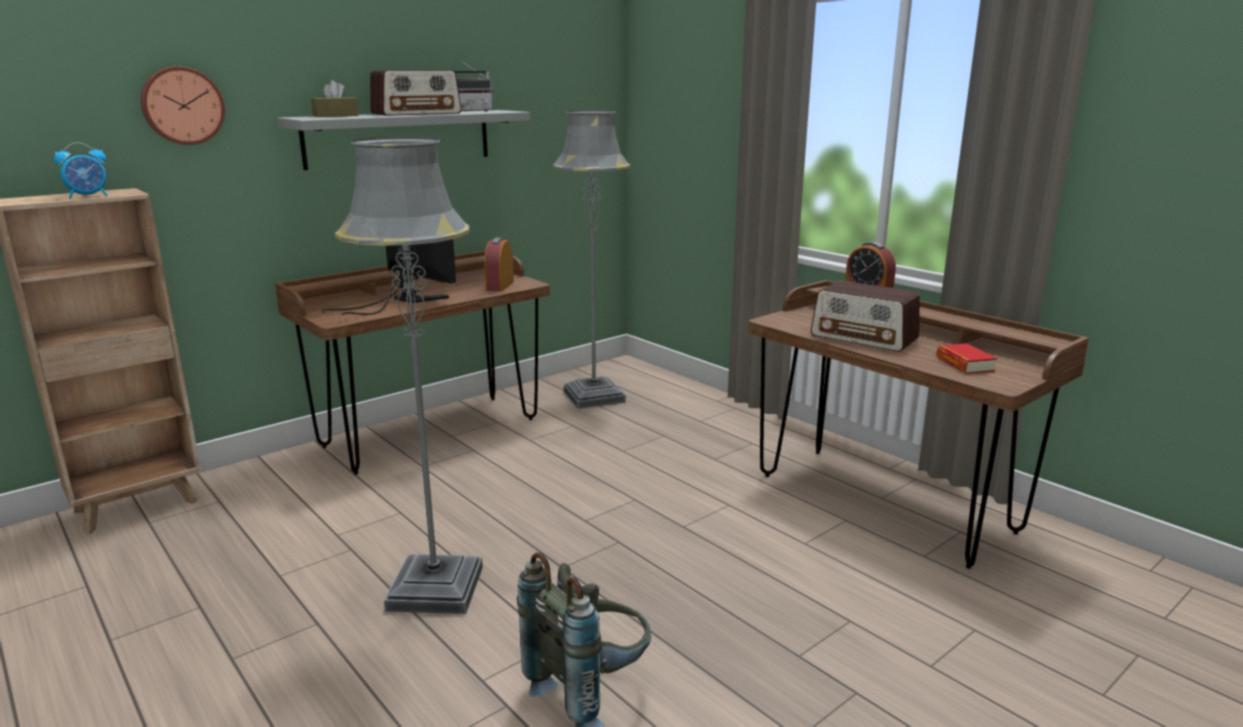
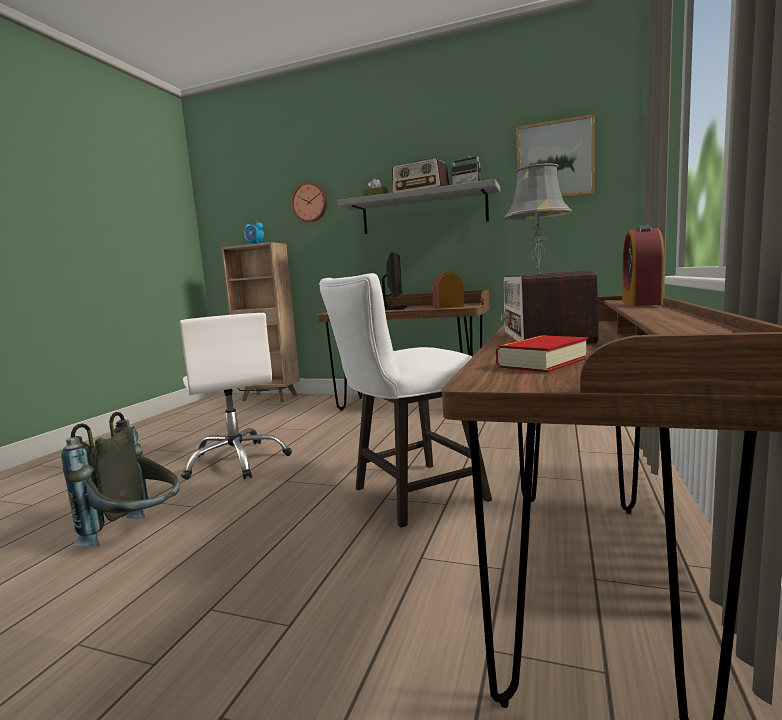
camera: 60 degrees right, 10 degrees down
grey floor lamp [335,137,483,614] -> white office chair [180,313,292,480]
none -> white stool [319,273,492,528]
none -> picture [516,114,595,197]

